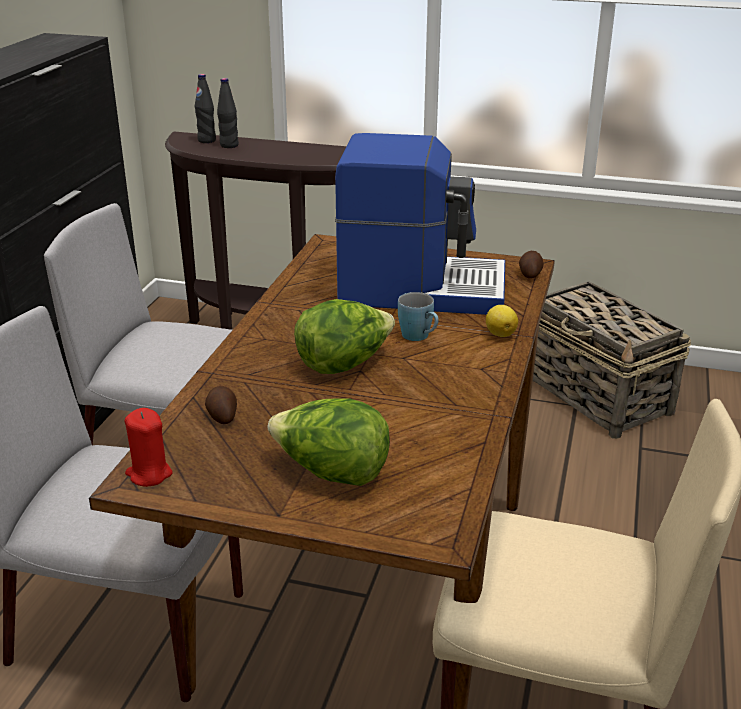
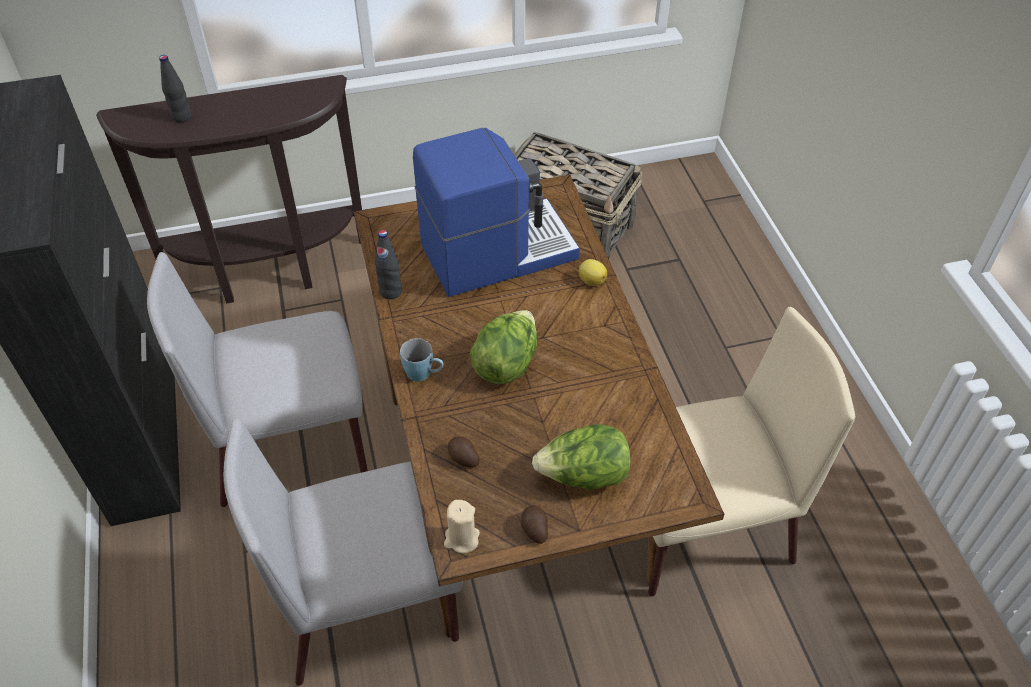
camera: 30 degrees left, 20 degrees up
red candle [125,408,173,487] -> beige candle [444,500,480,553]
black bottle [195,74,216,143] -> black bottle moved to [375,230,402,299]
blue mug [398,292,439,341] -> blue mug moved to [400,338,444,381]
potato [519,251,543,279] -> potato moved to [521,505,548,544]

